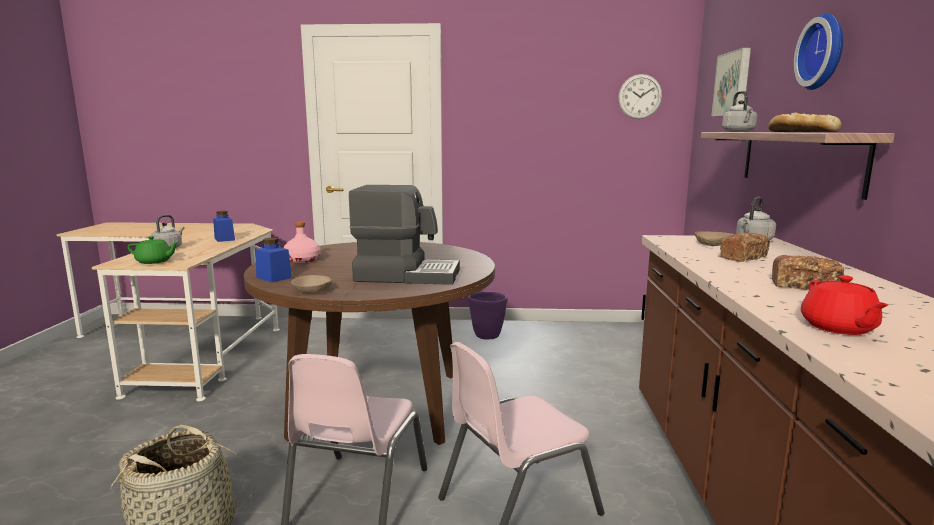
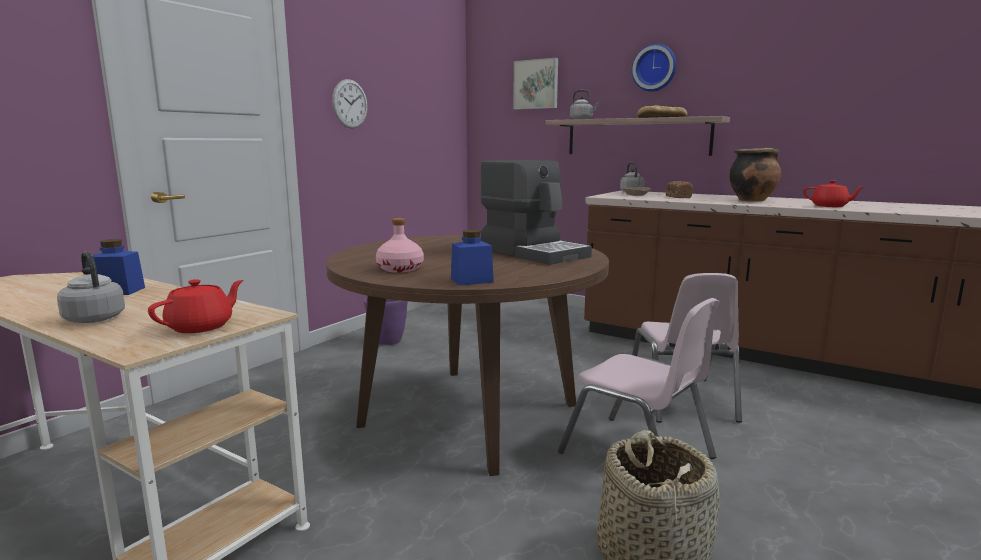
camera: 60 degrees left, 0 degrees up
green teapot [128,236,179,264] -> red teapot [148,279,244,333]
beige bowl [291,275,332,293] -> none
coffee machine [349,185,460,285] -> coffee machine turned 105 degrees clockwise [481,160,592,265]
wall clock [618,74,662,119] -> wall clock moved to [332,79,368,129]
bread [772,255,844,290] -> cooking pot [729,148,781,202]

